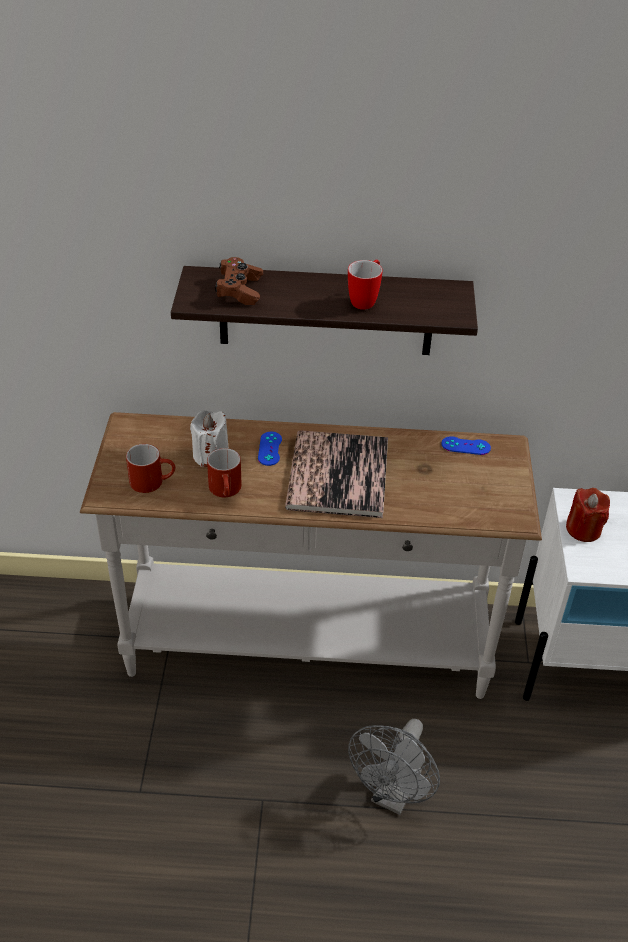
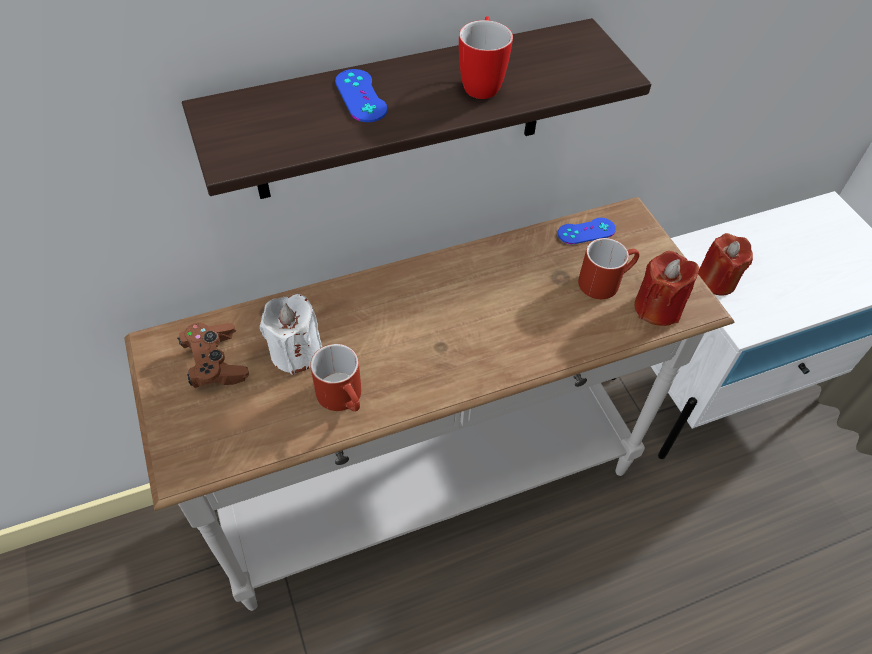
camera: 25 degrees left, 10 degrees up
red mug [126,444,175,493] -> red mug moved to [578,238,640,299]
brown game controller [215,257,263,305] -> brown game controller moved to [178,322,249,388]
blue game controller [258,432,282,466] -> blue game controller moved to [335,69,387,122]
book [285,430,388,518] -> none
grey fan [348,719,440,815] -> none
none -> red candle [634,251,699,326]

